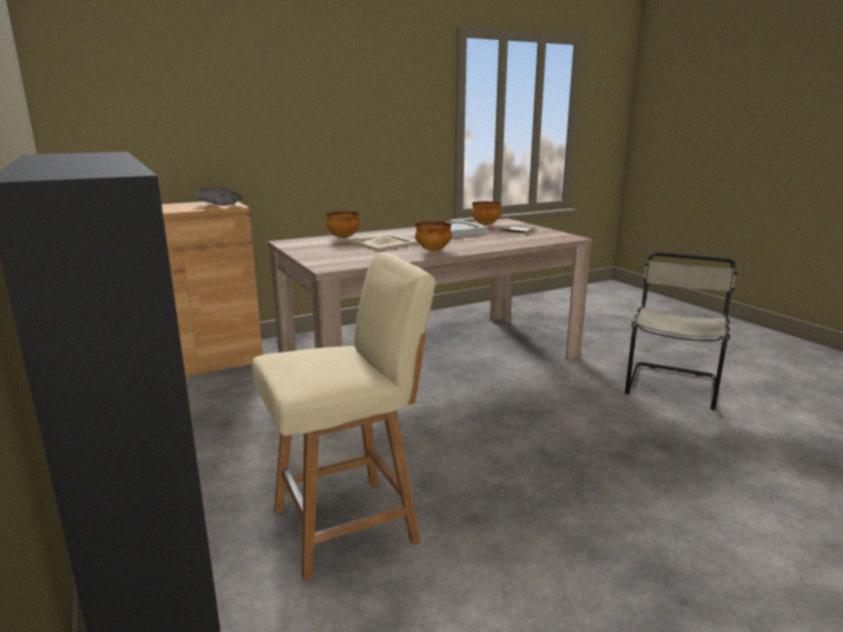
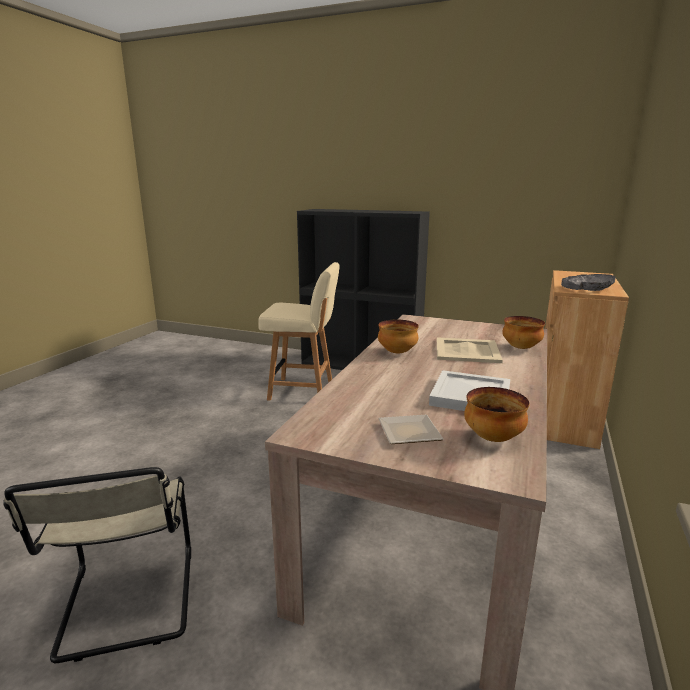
camera: 140 degrees right, 0 degrees up
beige chair [252,252,436,581] -> beige chair turned 105 degrees counterclockwise [258,262,340,401]

